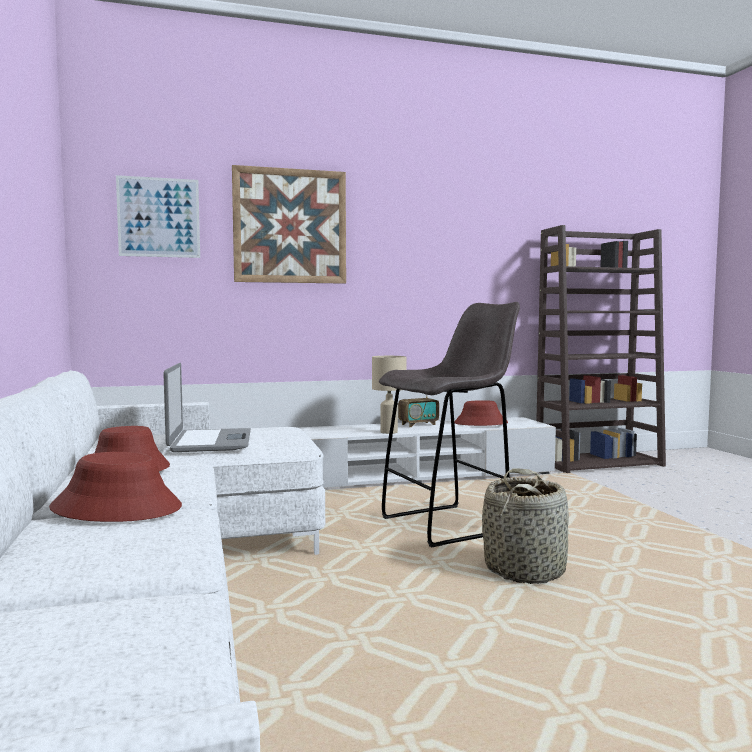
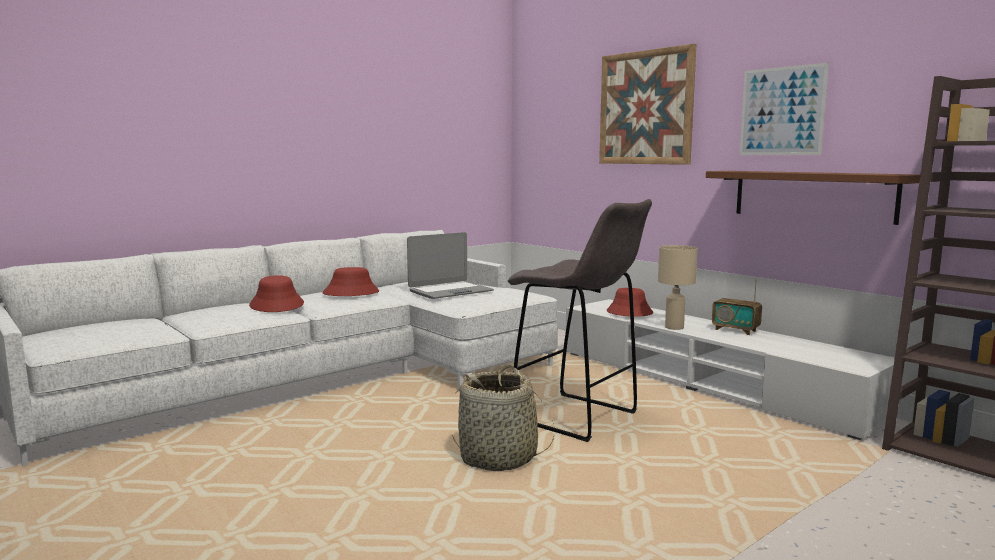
camera: 65 degrees right, 5 degrees up
picture [116,175,200,258] -> picture moved to [739,63,829,155]
red hat [454,400,508,426] -> red hat moved to [607,288,653,317]
none -> brown shelf [706,171,920,225]

